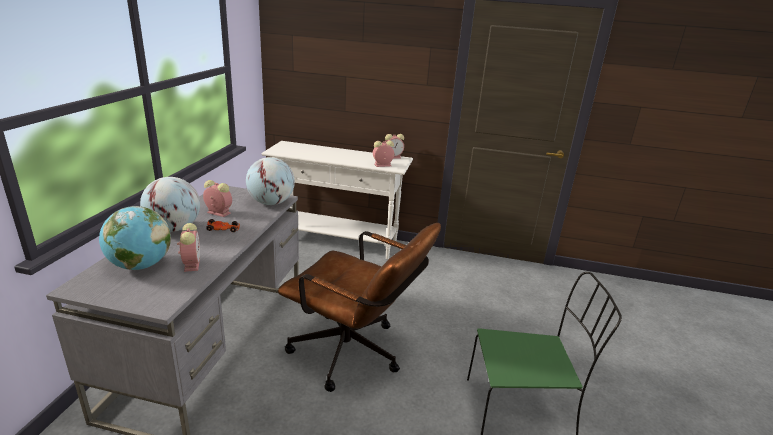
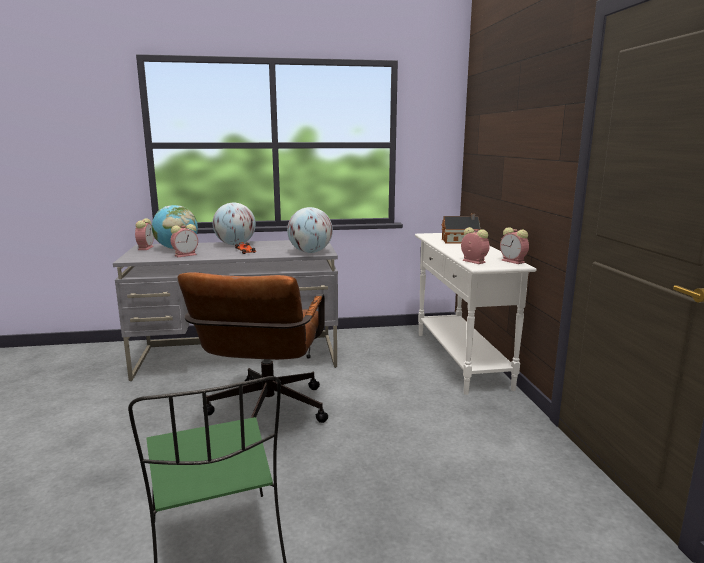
camera: 70 degrees right, 10 degrees down
alarm clock [203,180,232,217] -> alarm clock moved to [135,218,154,250]
none -> toy house [441,214,480,243]

